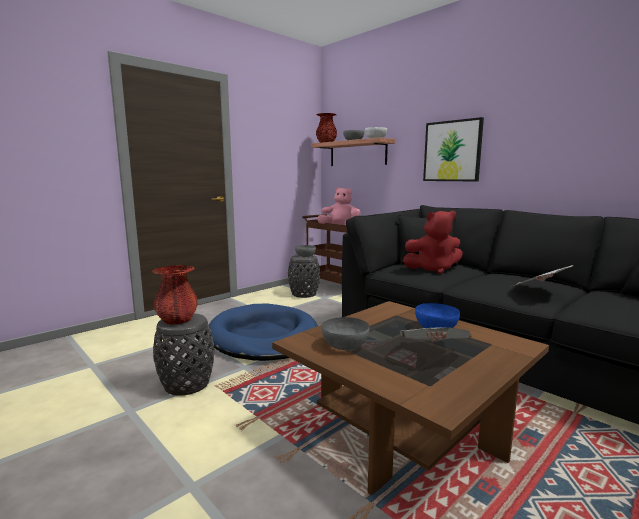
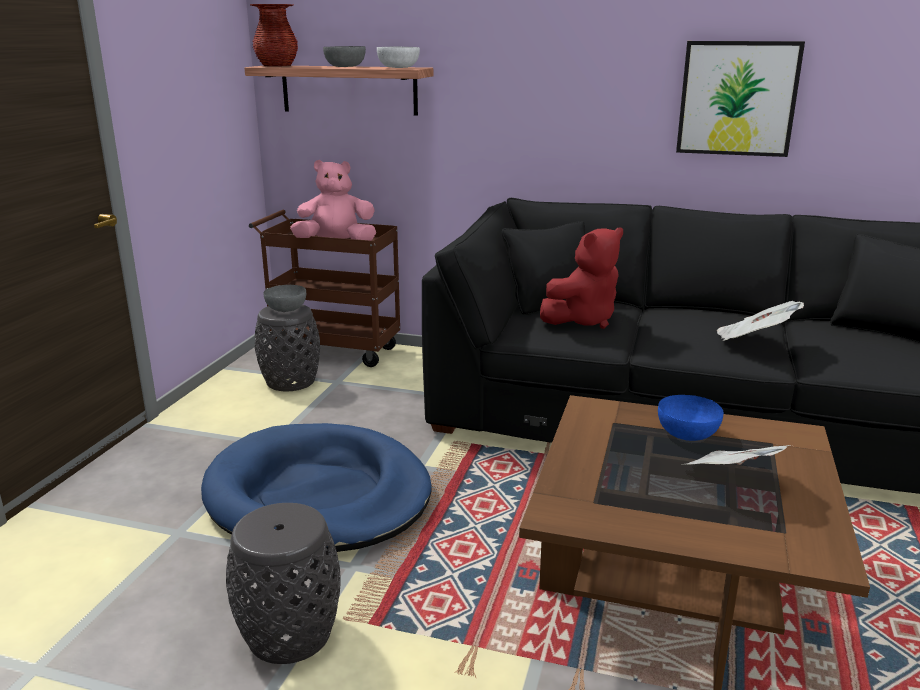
camera: 30 degrees left, 10 degrees up
red vase [152,265,198,325] -> none
grey bowl [322,317,369,350] -> none
picture [423,117,484,181] -> picture moved to [676,41,805,157]

